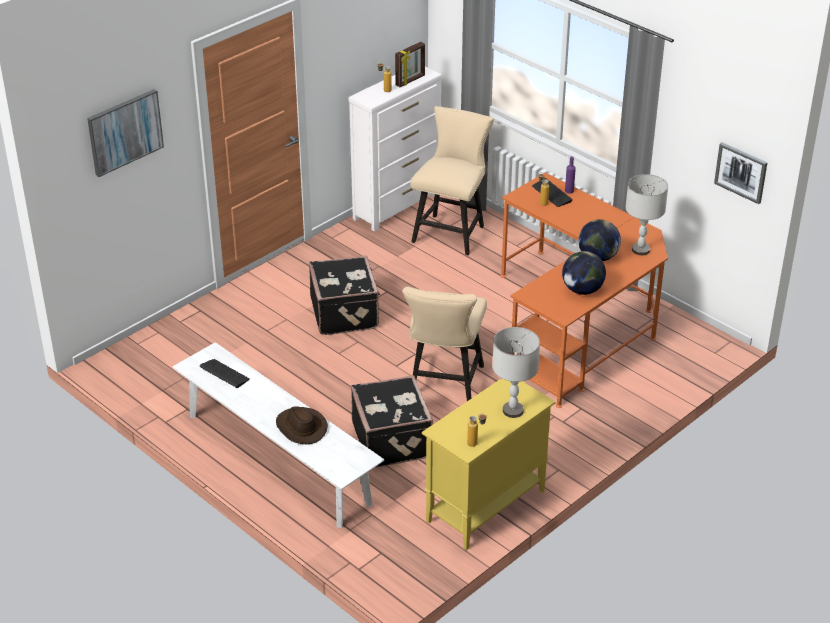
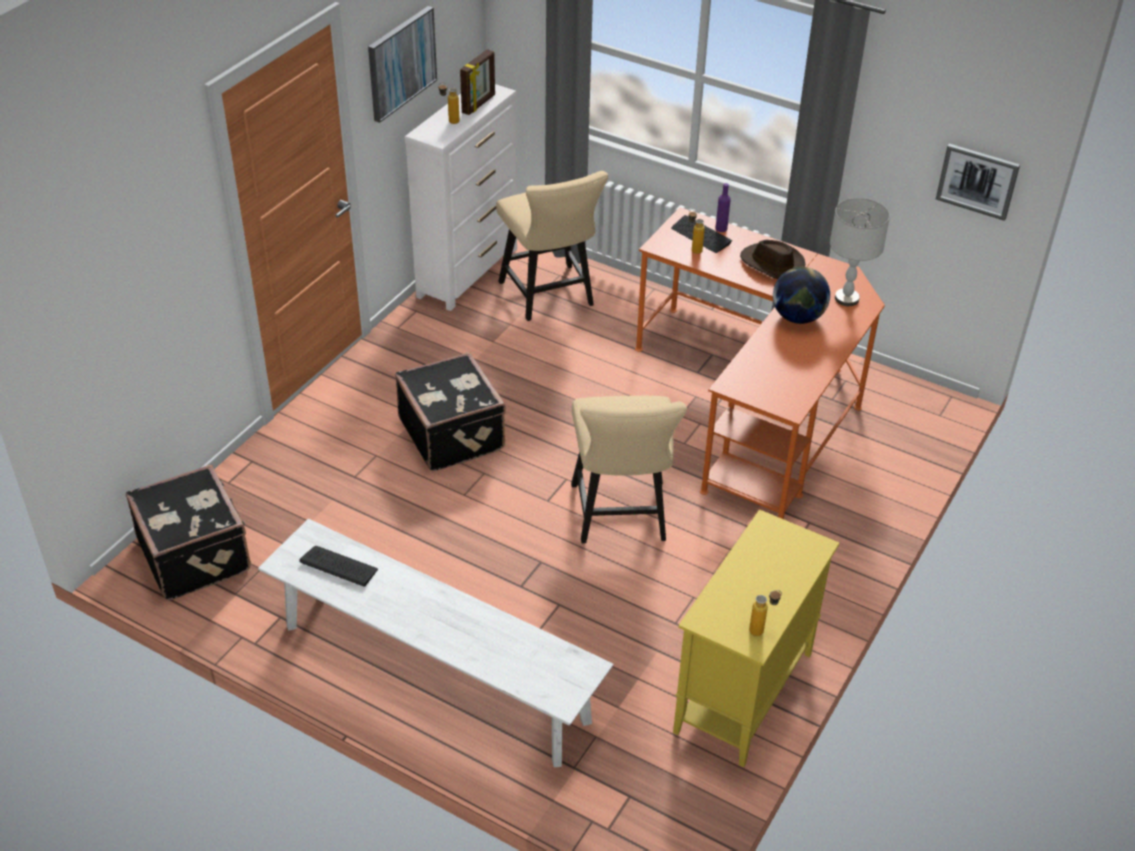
camera: 15 degrees left, 5 degrees up
picture [87,89,164,177] -> picture moved to [368,6,437,123]
brown hat [276,406,328,444] -> brown hat moved to [740,240,805,279]
black suitcase [351,375,433,467] -> black suitcase moved to [126,465,251,600]
beige chair [411,106,494,255] -> beige chair turned 150 degrees clockwise [496,171,608,321]
grey table lamp [492,327,540,418] -> none
globe [562,251,606,295] -> none

